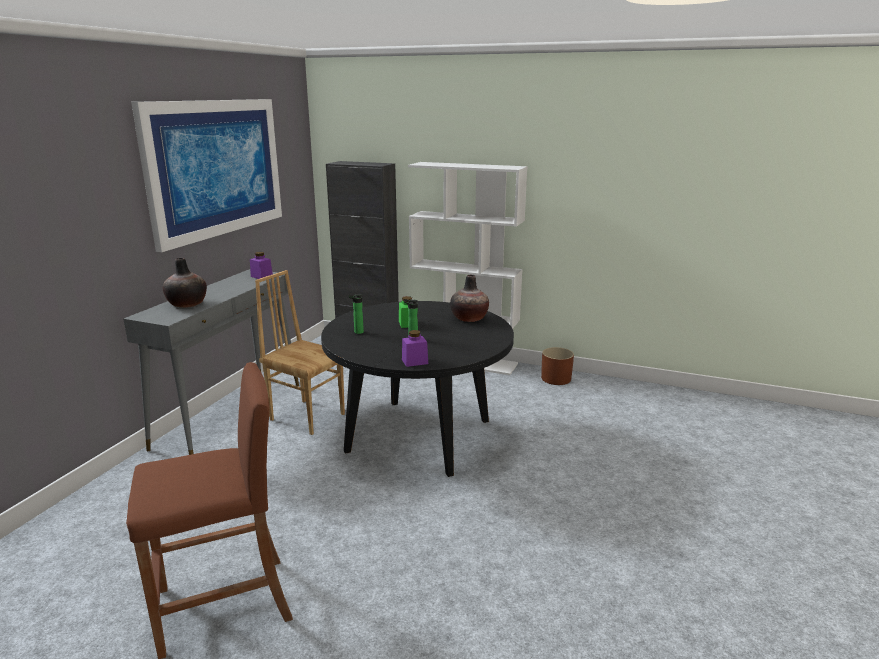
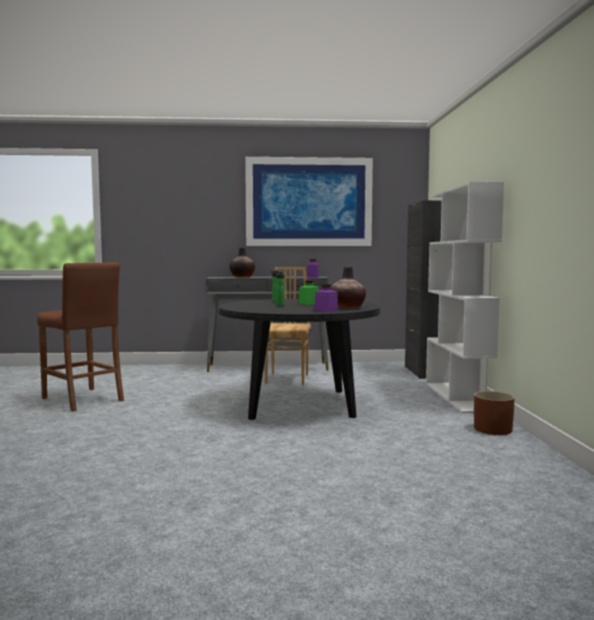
camera: 65 degrees right, 15 degrees down
purple jar [402,330,428,367] -> purple jar moved to [314,284,338,312]

